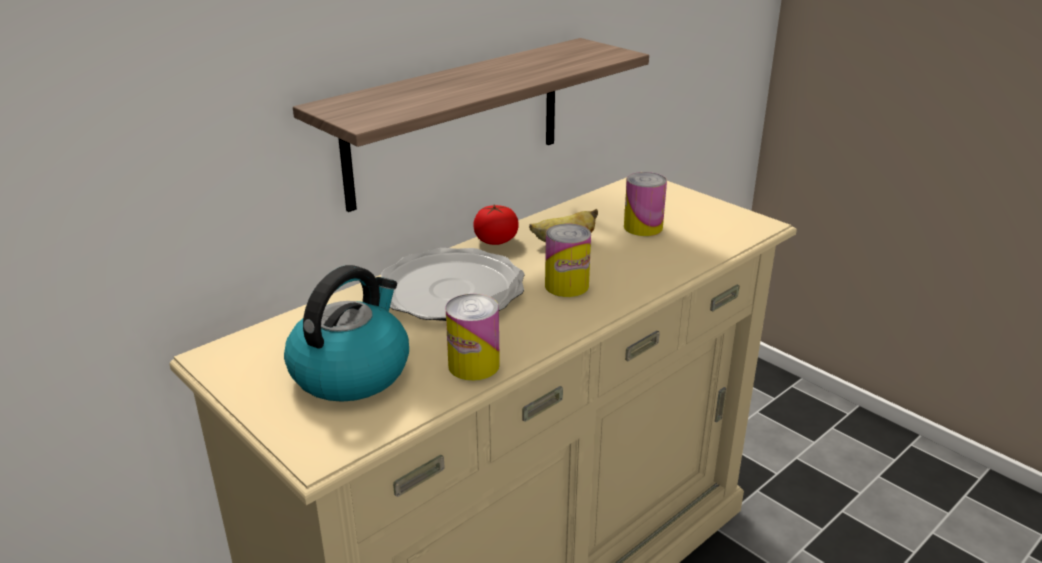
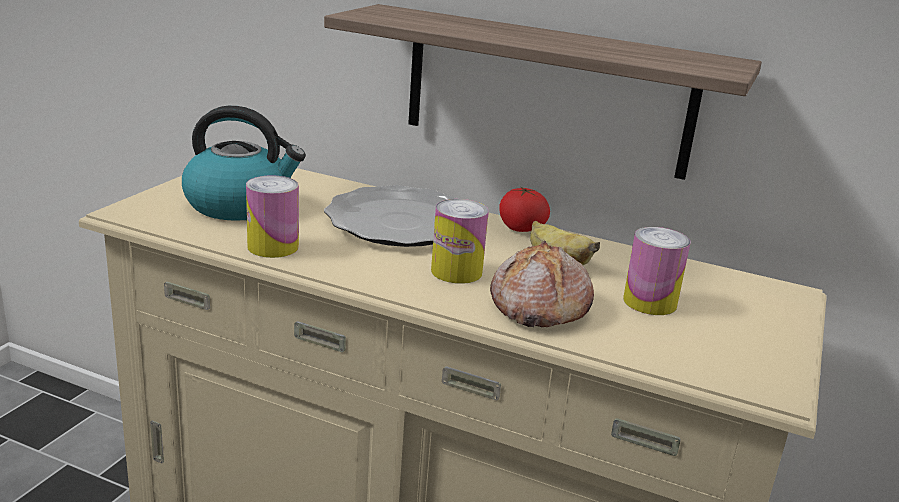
camera: 65 degrees right, 5 degrees down
none -> bread [490,240,594,327]

